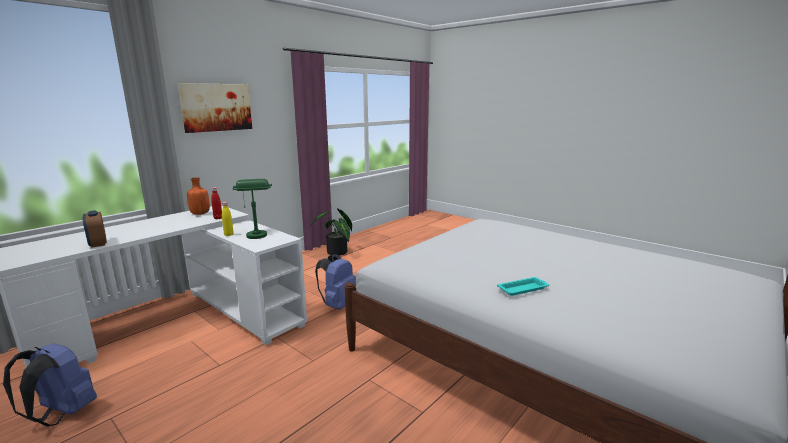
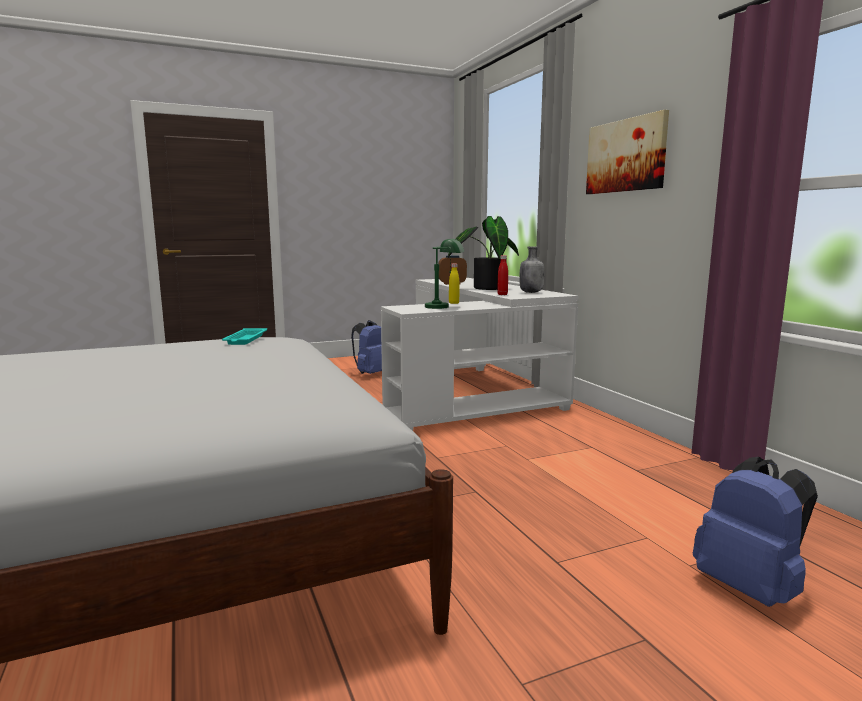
camera: 115 degrees right, 5 degrees down
orange bottle [187,177,210,215] -> grey bottle [520,247,544,293]
potted plant [310,209,352,256] -> potted plant moved to [448,216,519,290]
blue backpack [315,254,356,310] -> blue backpack moved to [693,457,818,607]
turquoise tray [497,277,549,296] -> turquoise tray moved to [222,328,267,345]

